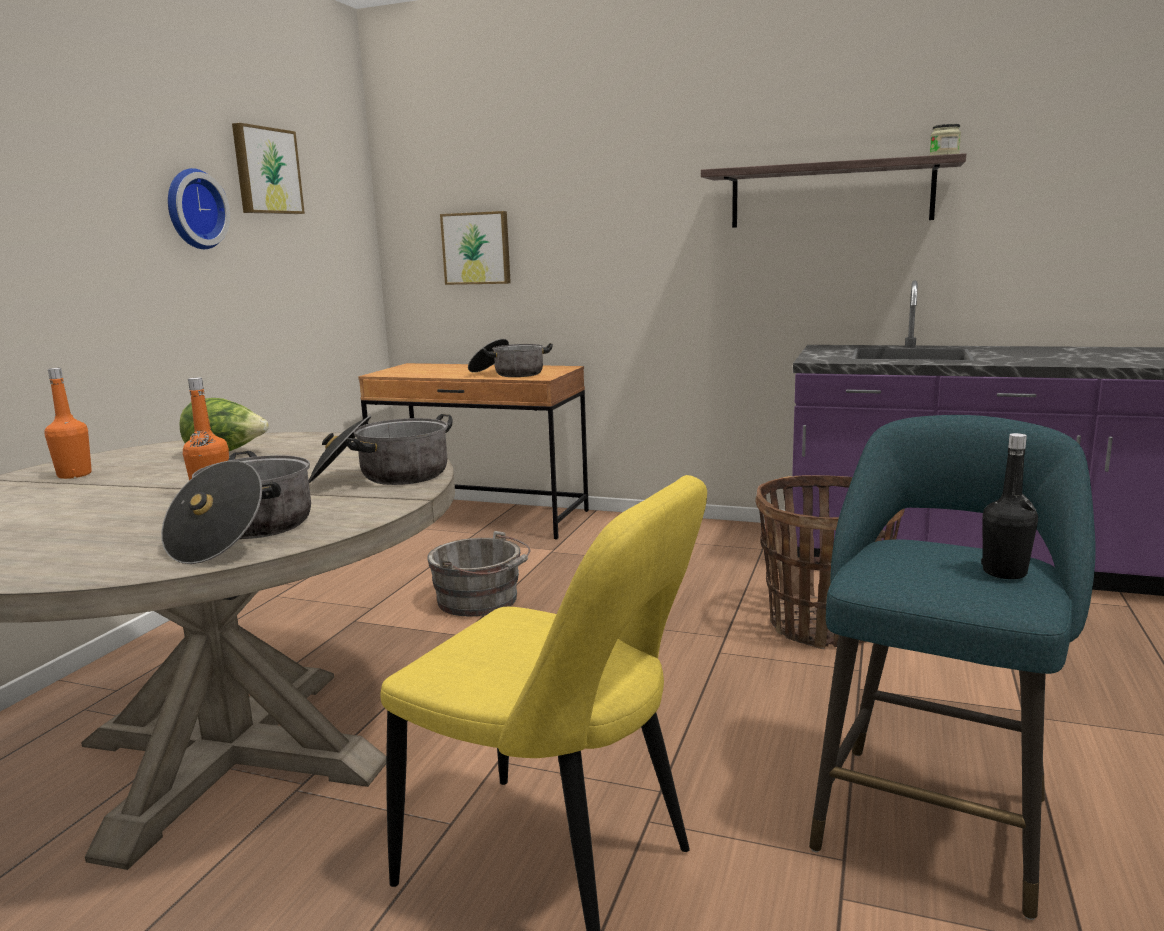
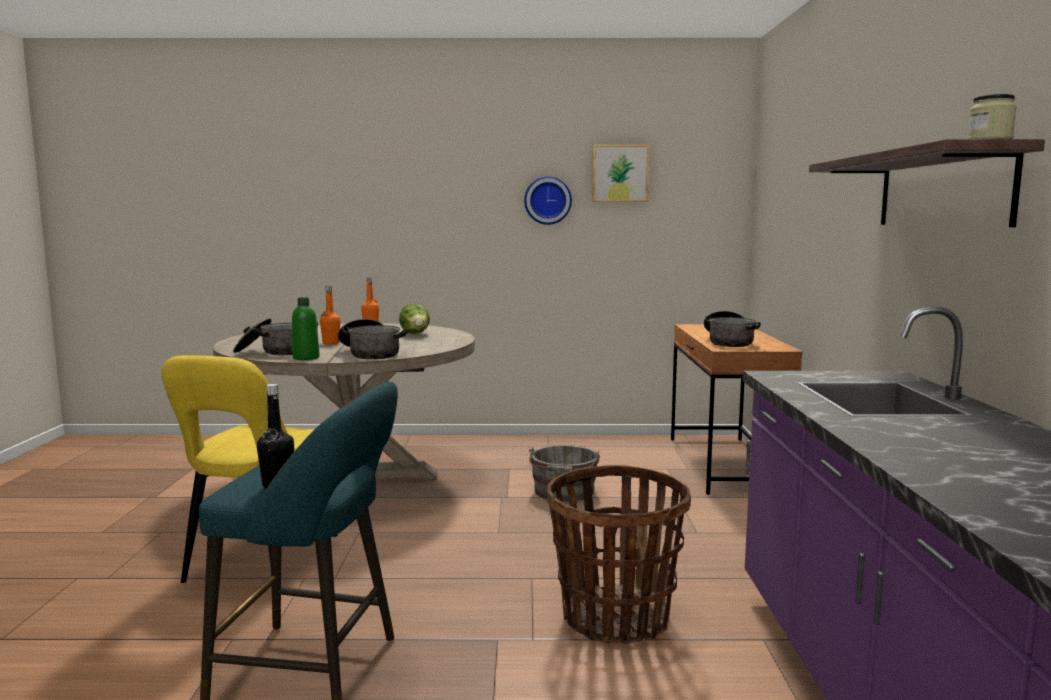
camera: 70 degrees right, 5 degrees down
picture [440,211,511,285] -> none
none -> green bottle [292,297,320,360]

